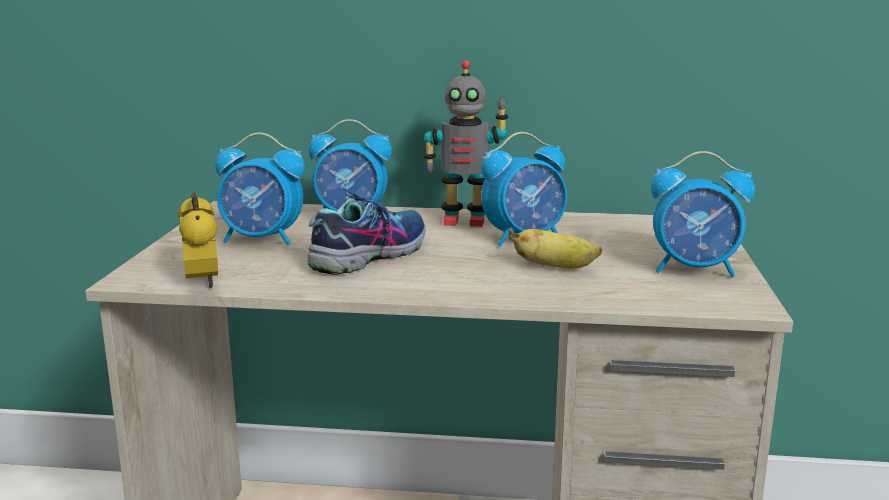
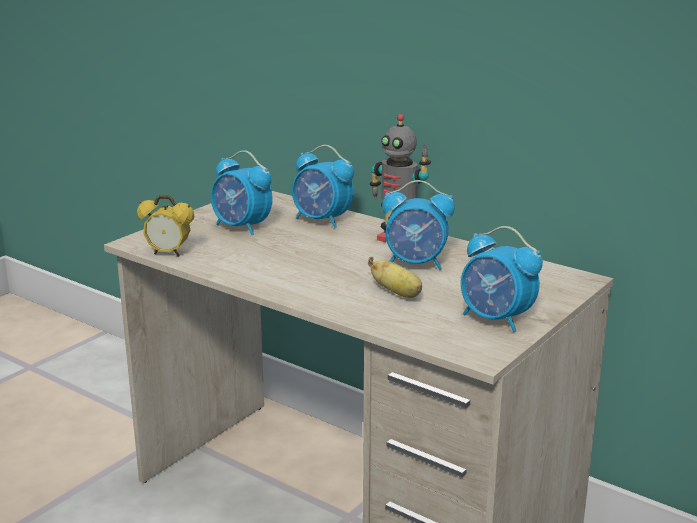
camera: 30 degrees right, 5 degrees up
alarm clock [178,192,218,288] -> alarm clock turned 90 degrees clockwise [137,195,194,257]
shoe [308,186,426,275] -> none

